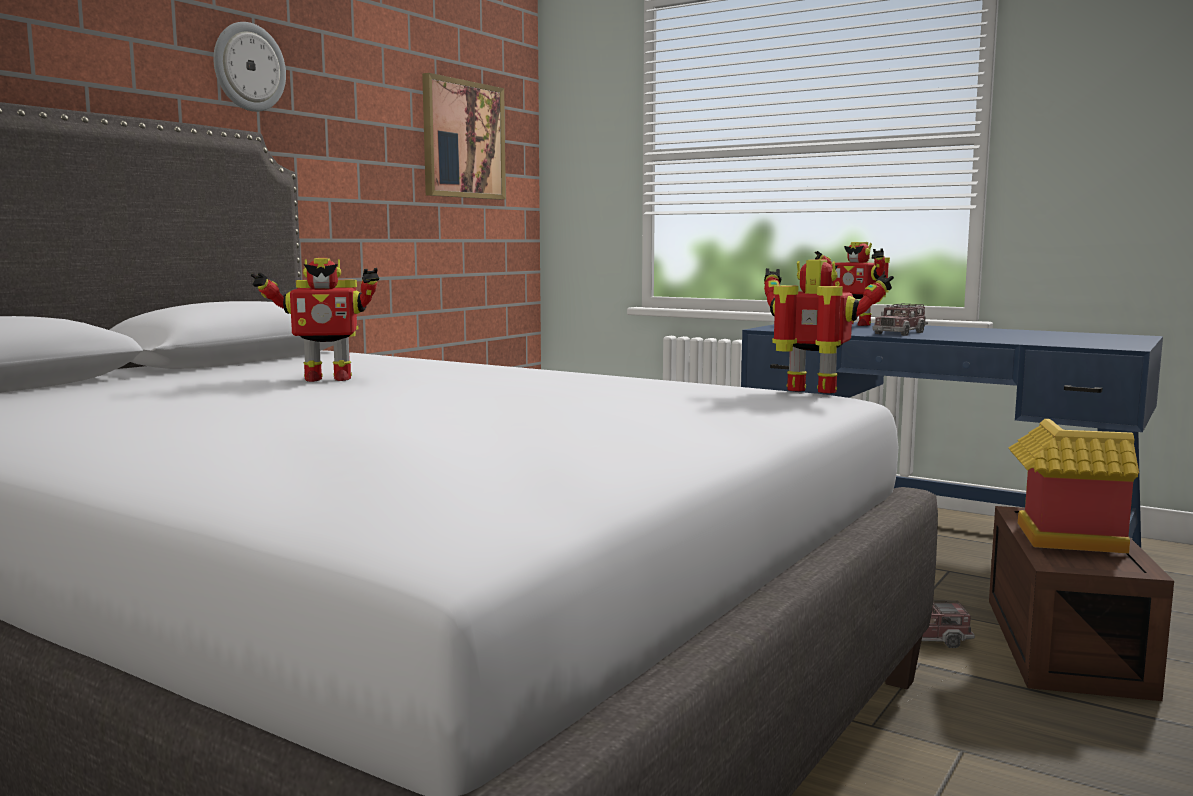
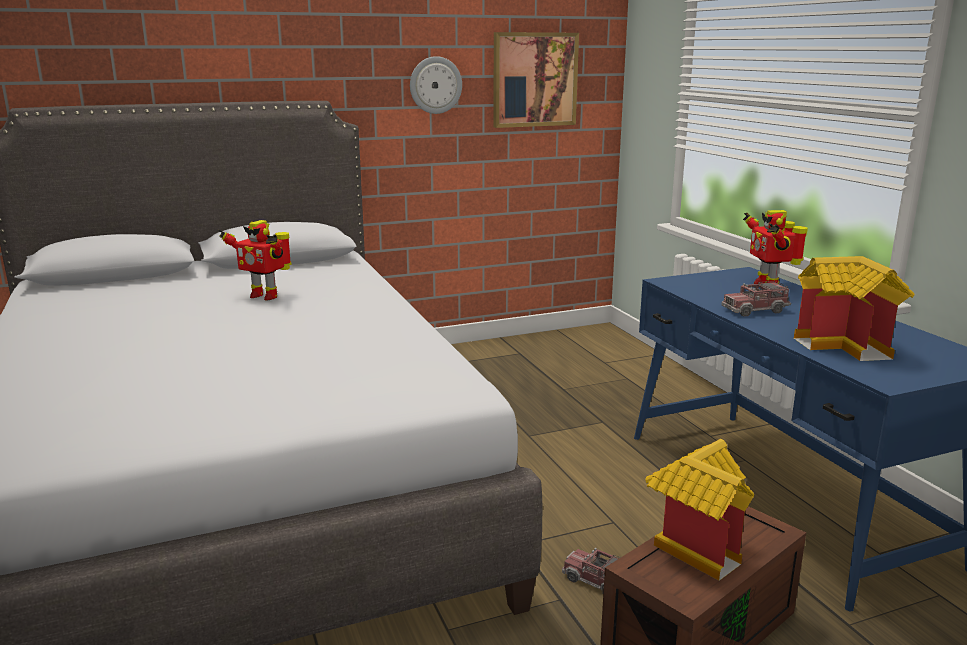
camera: 35 degrees right, 10 degrees up
wall clock [213,22,286,112] -> wall clock moved to [410,56,462,114]
toy robot [764,259,894,394] -> none
none -> toy house [794,256,914,361]

